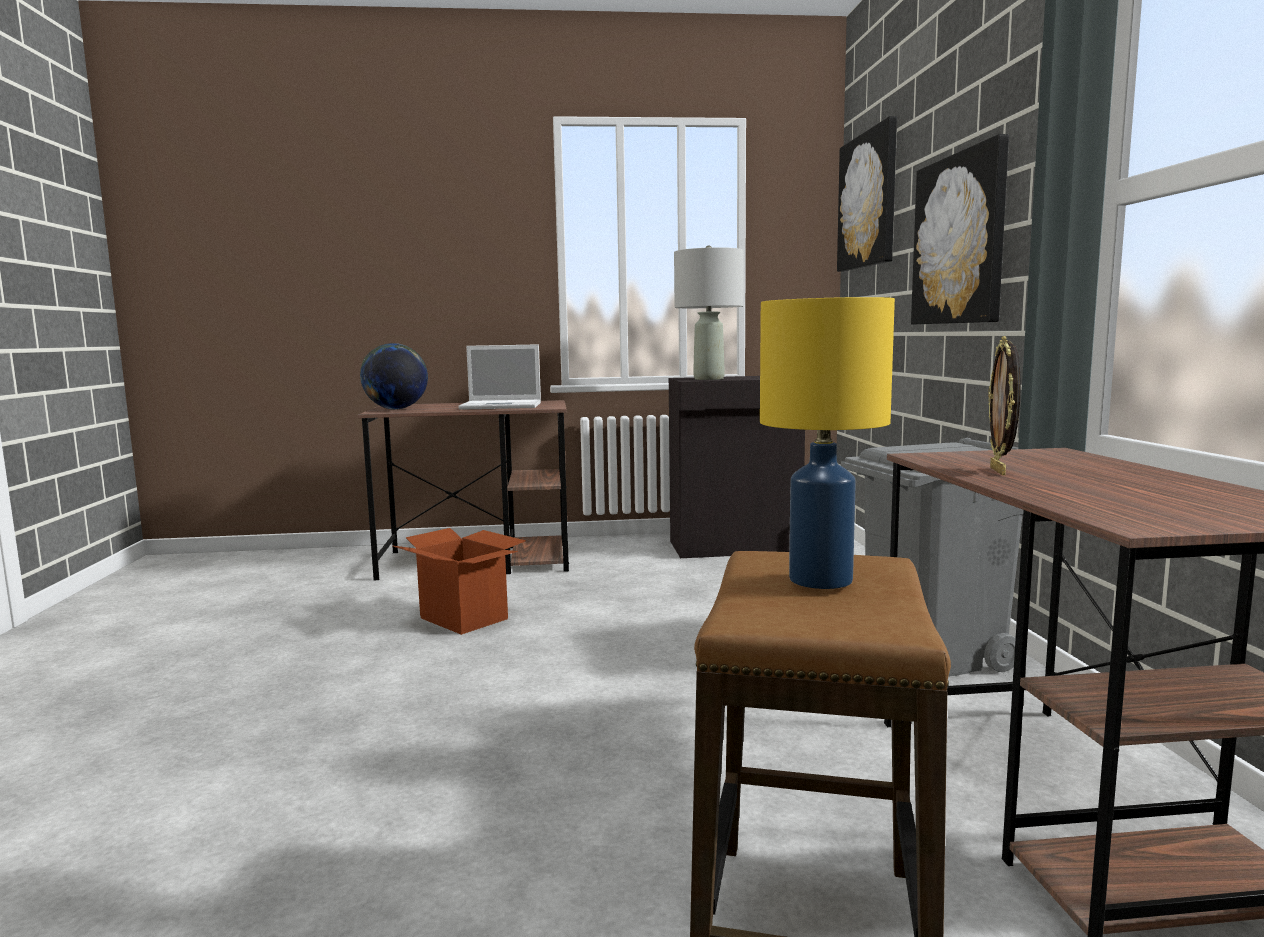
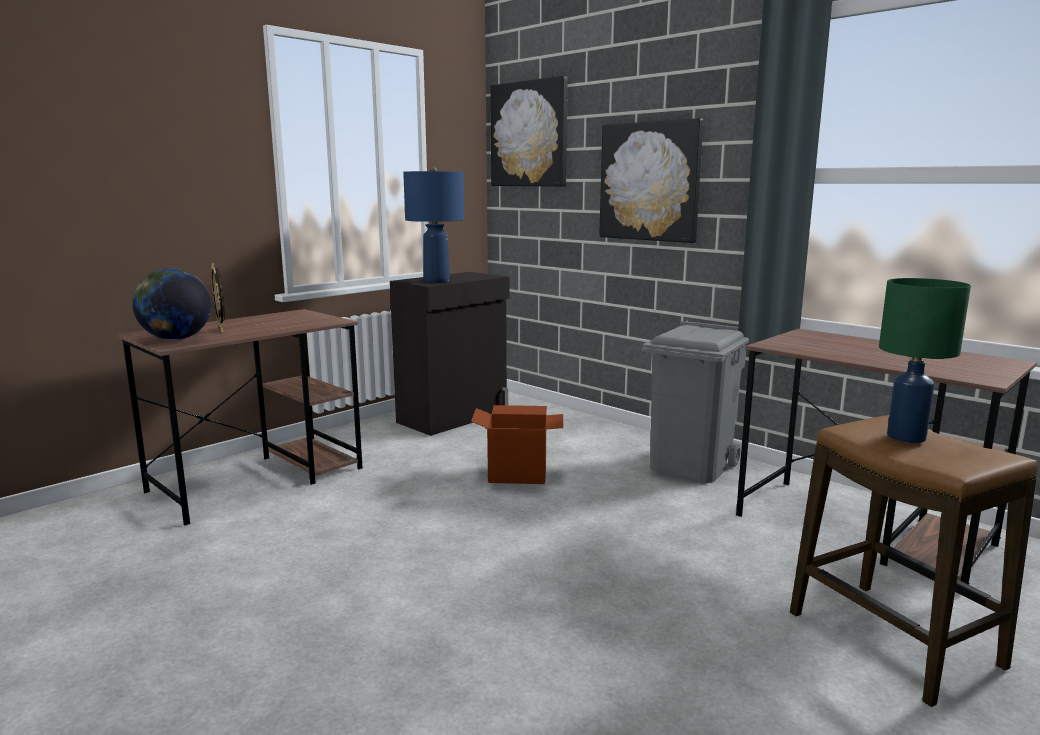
camera: 40 degrees left, 5 degrees up
cardboard box [392,528,526,635] -> cardboard box moved to [471,405,563,484]
laptop [458,344,541,410] -> none
grey table lamp [674,245,744,380] -> blue table lamp [403,167,464,283]
yellow table lamp [760,297,895,589] -> green table lamp [879,278,971,443]
picture frame [988,336,1021,475] -> picture frame moved to [211,263,225,333]

